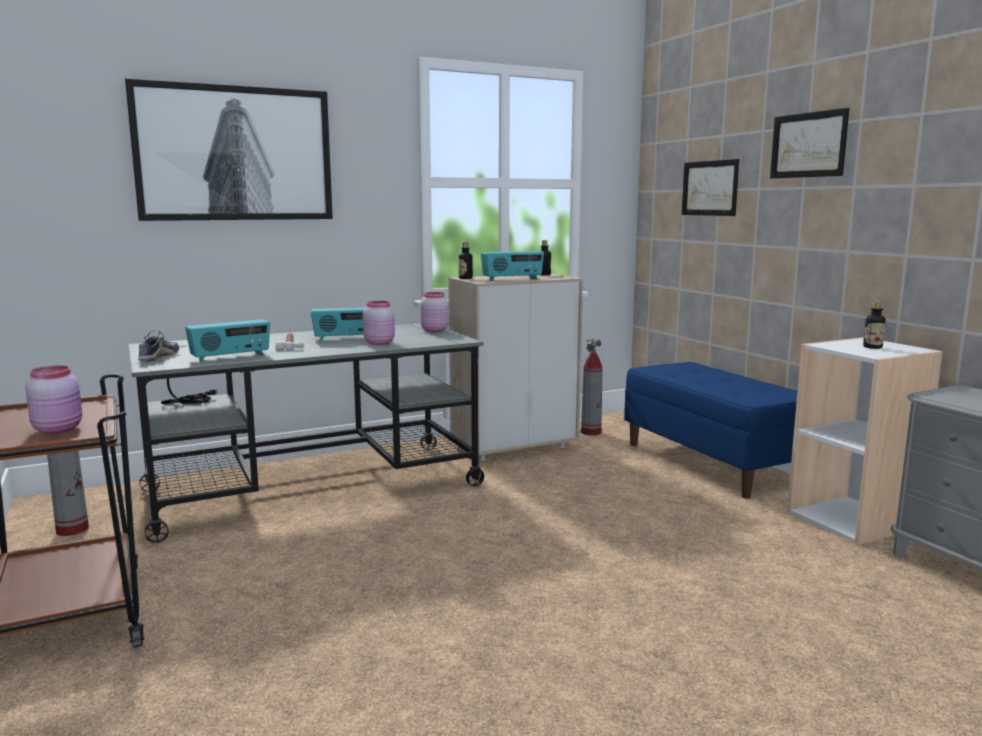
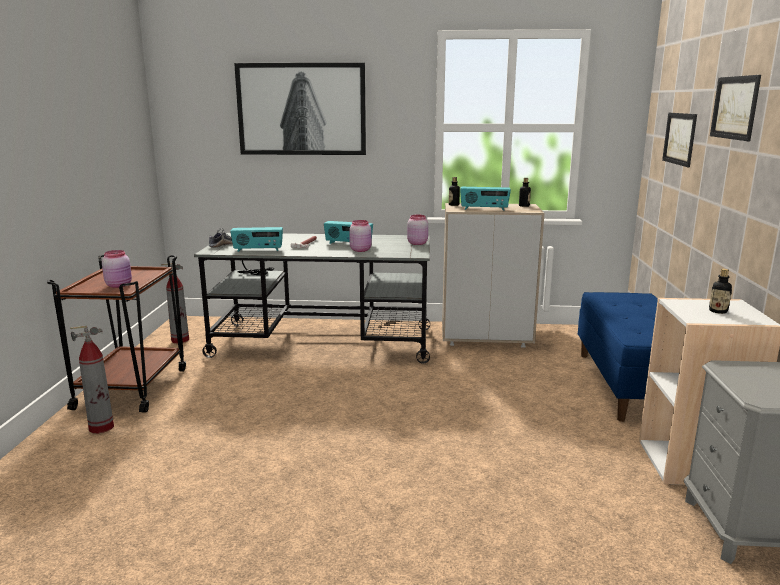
camera: 30 degrees right, 5 degrees up
fire extinguisher [581,339,603,435] -> fire extinguisher moved to [70,326,114,433]

